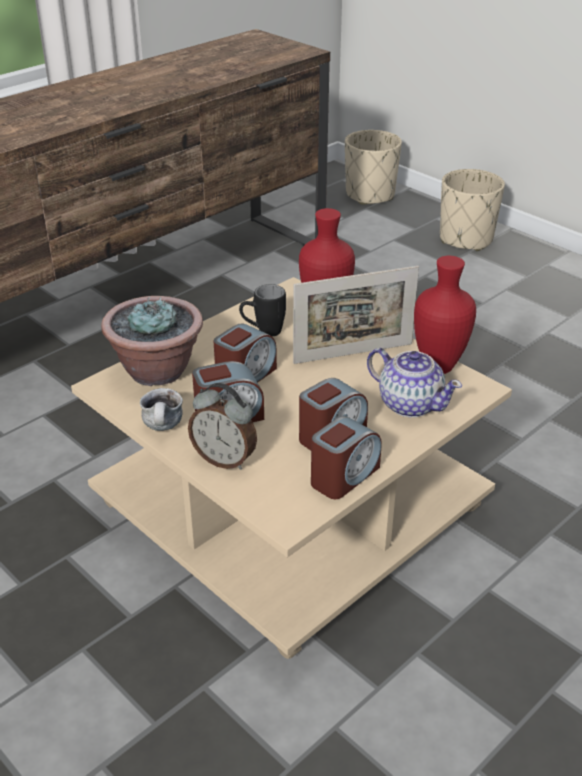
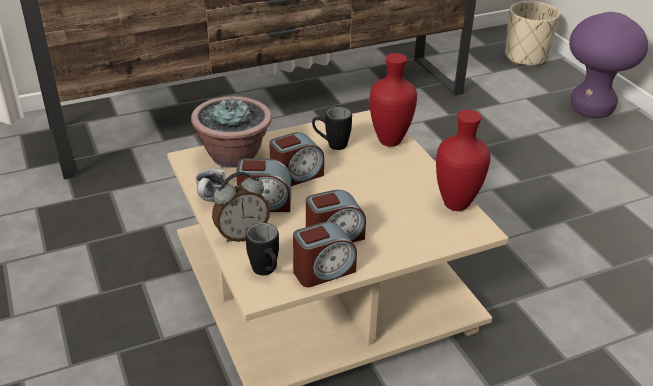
camera: 20 degrees right, 0 degrees up
alarm clock [188,383,257,470] -> alarm clock turned 75 degrees counterclockwise [212,172,270,242]
picture frame [293,266,419,364] -> none
teapot [367,348,462,417] -> none
beige planter [440,169,505,251] -> purple stool [569,12,648,118]
none -> black mug [246,223,279,275]

